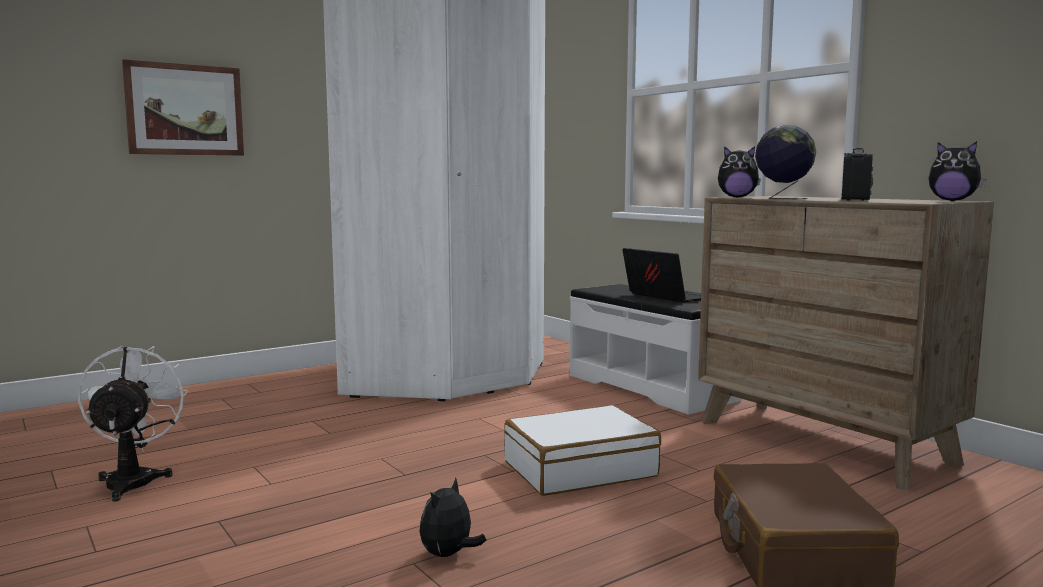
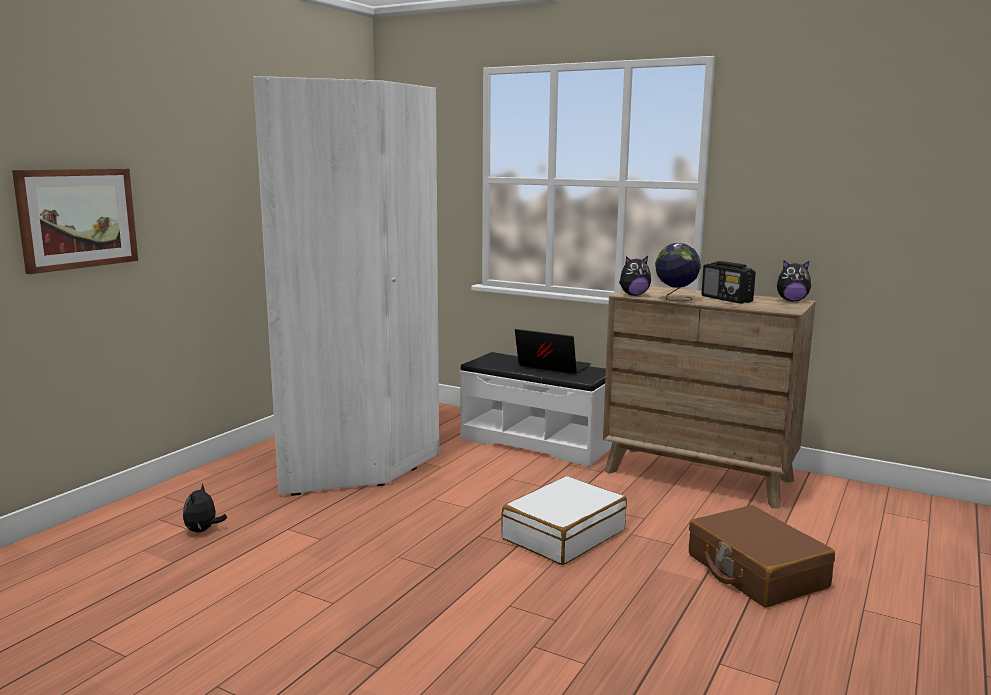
camera: 25 degrees left, 5 degrees up
white fan [78,346,189,502] -> none
plush toy [419,478,486,557] -> plush toy moved to [183,483,227,532]
radio [842,148,873,201] -> radio turned 150 degrees clockwise [701,261,756,304]

